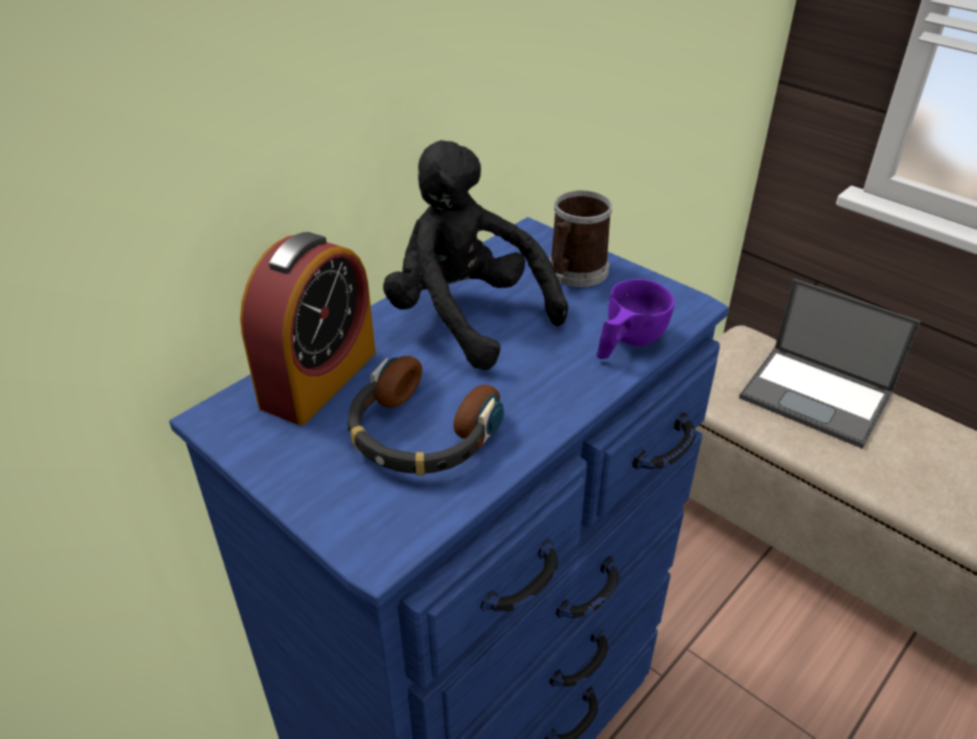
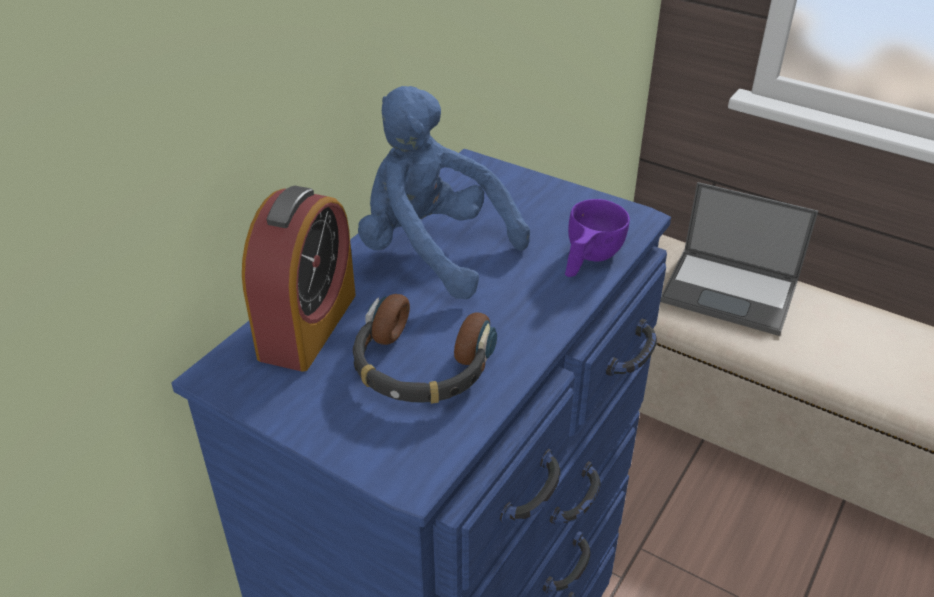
camera: 10 degrees left, 0 degrees up
black plush toy [383,140,568,370] -> blue plush toy [358,86,530,299]
mug [549,190,612,287] -> none

